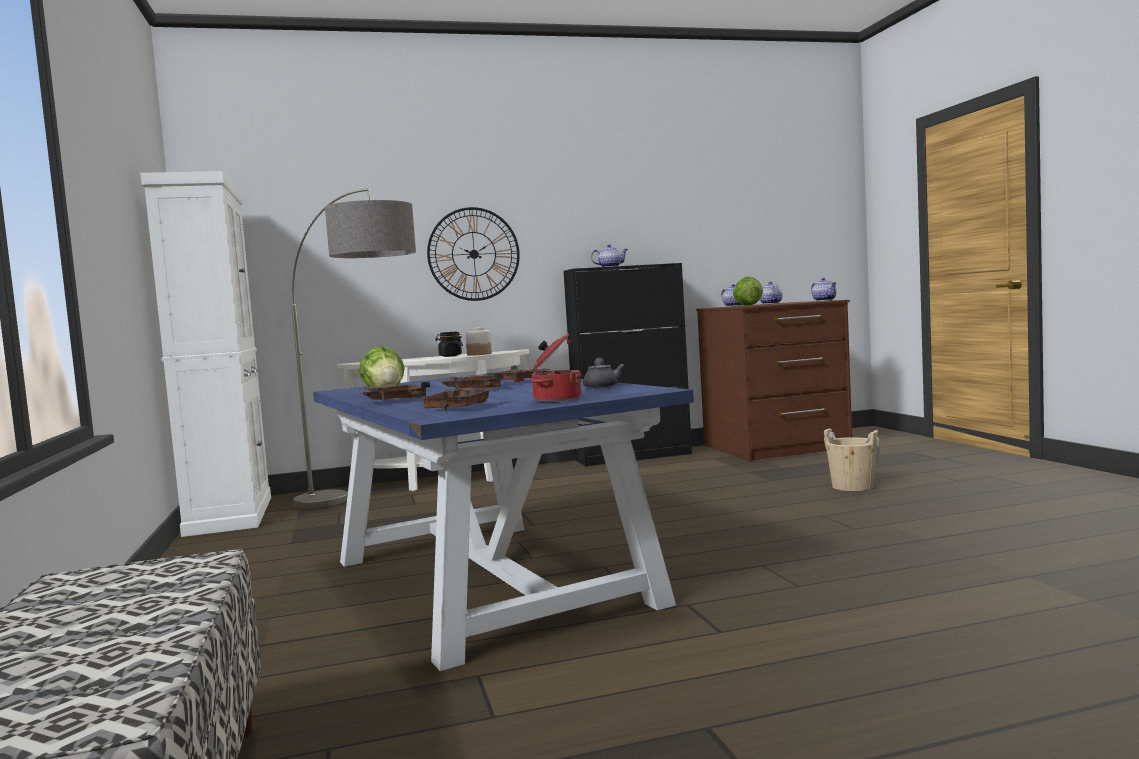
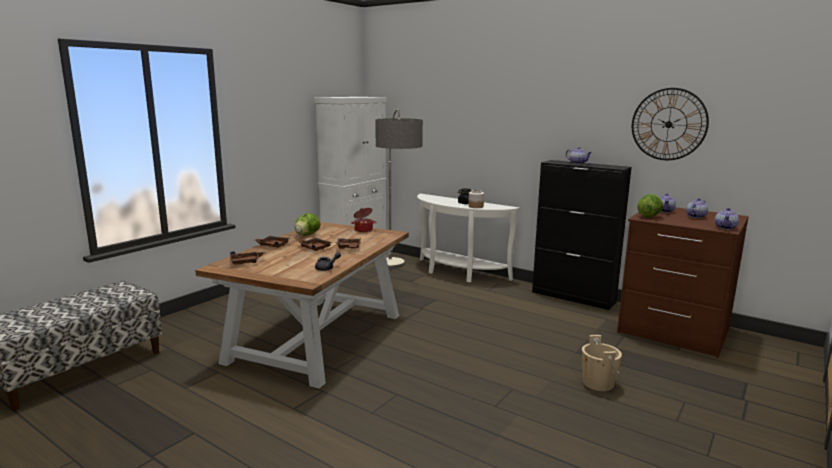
camera: 50 degrees right, 10 degrees up
blue dining table [313,374,694,671] -> brown dining table [195,222,409,389]
wall clock [427,207,520,301] -> wall clock moved to [632,88,709,160]
cooking pot [532,333,581,402] -> cooking pot moved to [351,208,376,232]

